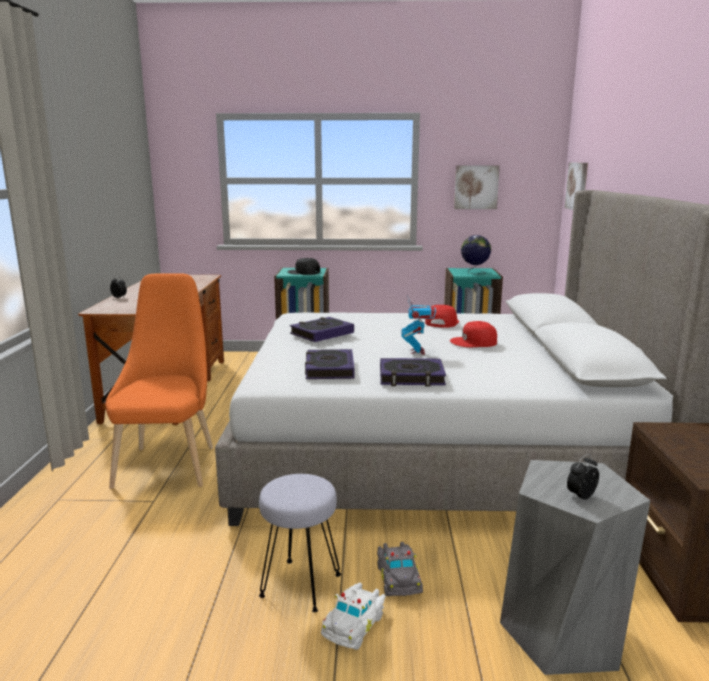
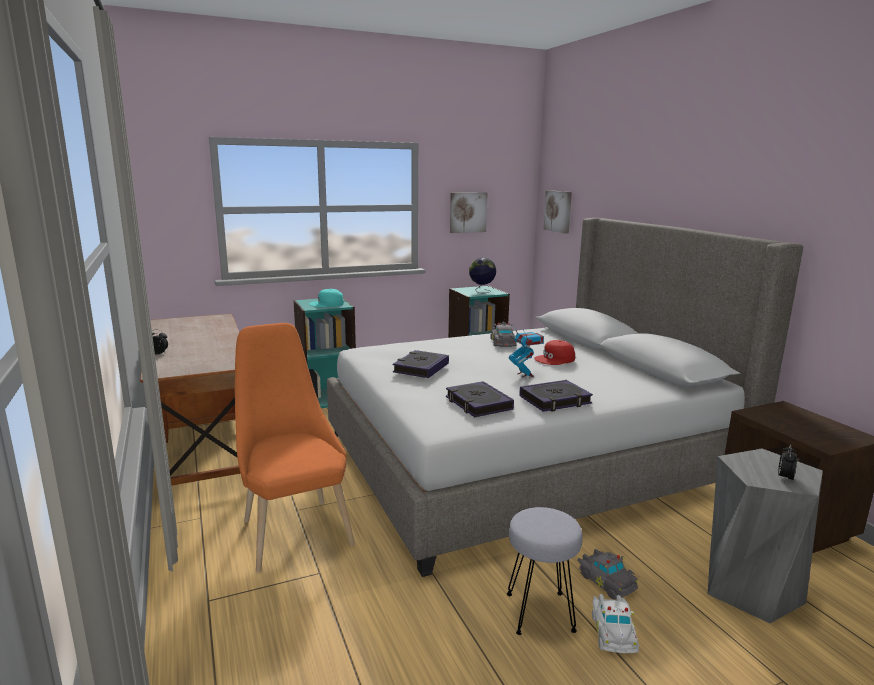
camera: 25 degrees left, 0 degrees up
black cap [287,258,320,275] -> turquoise cap [309,289,344,307]
red cap [425,305,459,328] -> grey toy car [490,321,517,347]

